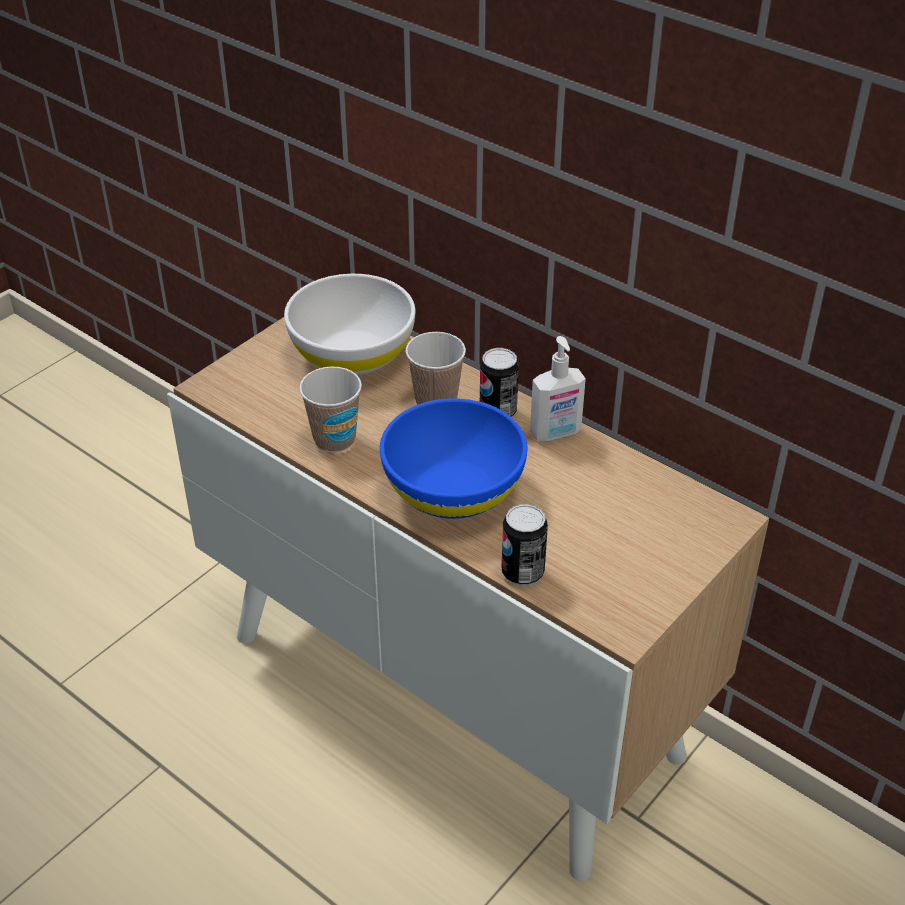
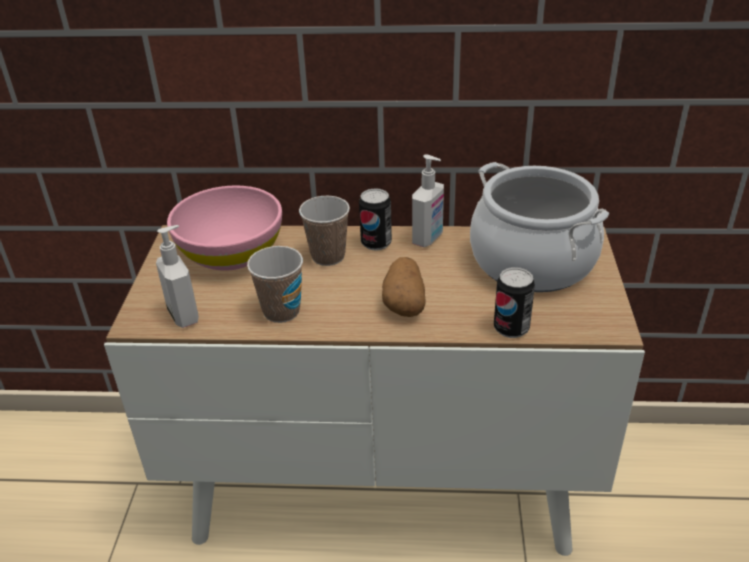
camera: 35 degrees left, 5 degrees down
white bowl [284,274,415,375] -> pink bowl [167,186,282,271]
blue bowl [380,398,527,519] -> potato [382,257,425,317]
none -> soap dispenser [156,225,199,328]
none -> cooking pot [470,162,609,292]

